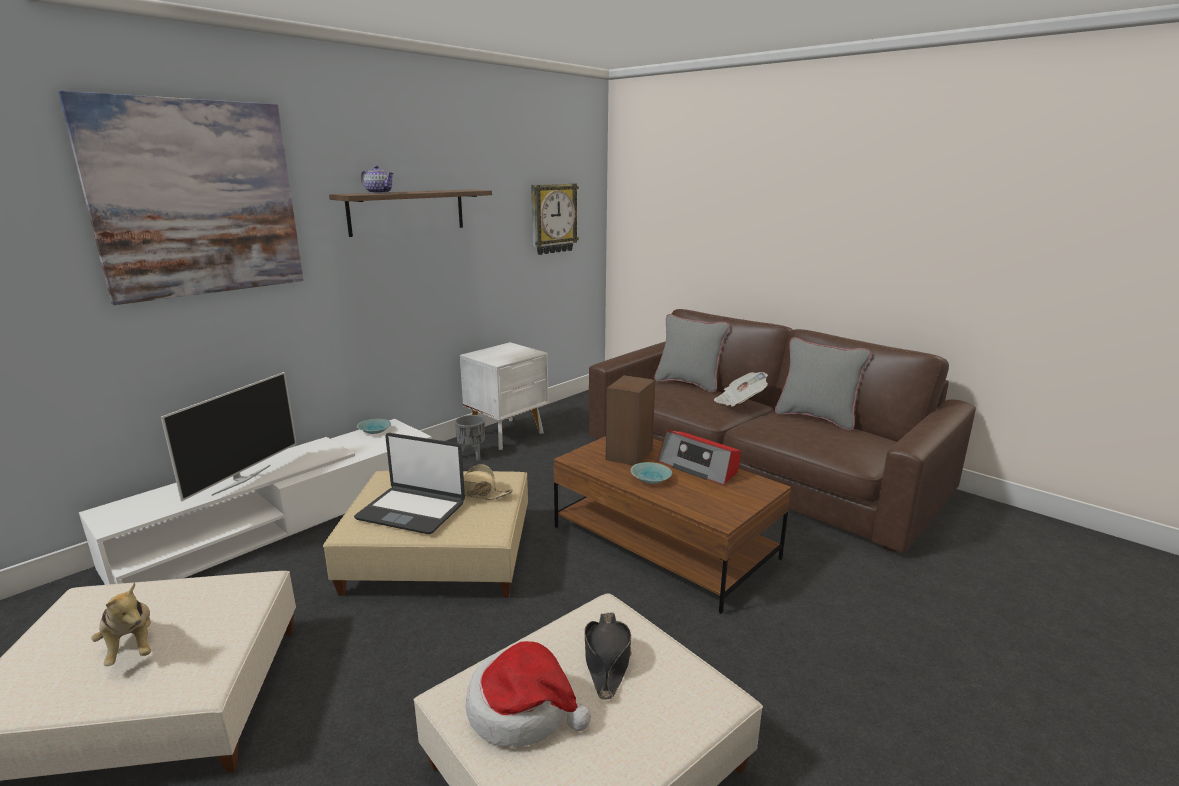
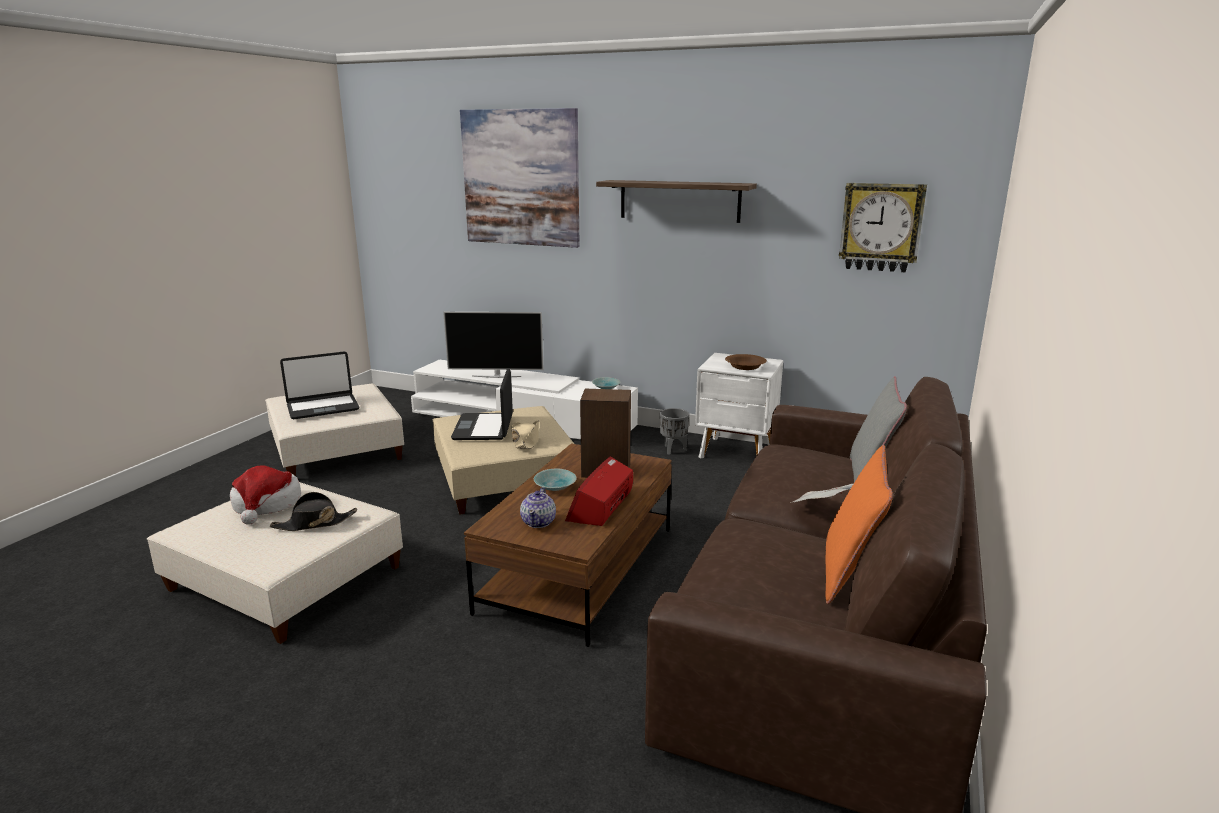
camera: 70 degrees right, 0 degrees up
plush toy [91,582,151,666] -> laptop [280,352,359,419]
teapot [361,165,394,194] -> teapot moved to [520,488,556,528]
grey pillow [775,337,871,430] -> orange pillow [826,445,893,604]
none -> brown bowl [725,354,767,370]

